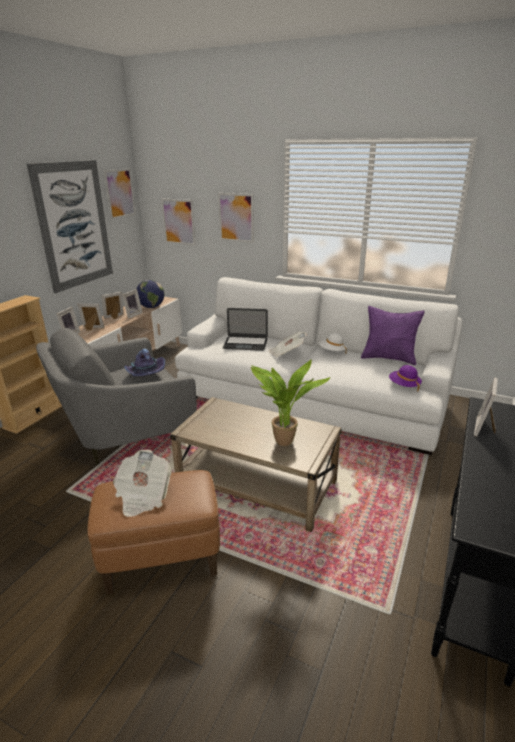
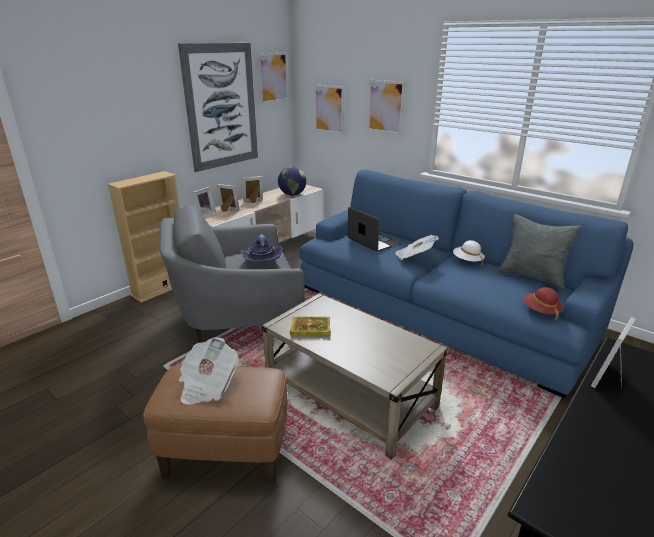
camera: 15 degrees right, 0 degrees up
picture frame [122,289,143,319] -> none
white sofa [175,277,463,455] -> blue sofa [300,170,634,398]
laptop [222,308,268,351] -> laptop turned 150 degrees counterclockwise [348,207,402,252]
potted plant [251,360,330,446] -> none
purple pillow [361,306,425,365] -> grey pillow [498,214,582,289]
purple hat [389,365,422,392] -> red hat [523,287,563,320]
none -> book [290,316,331,335]

